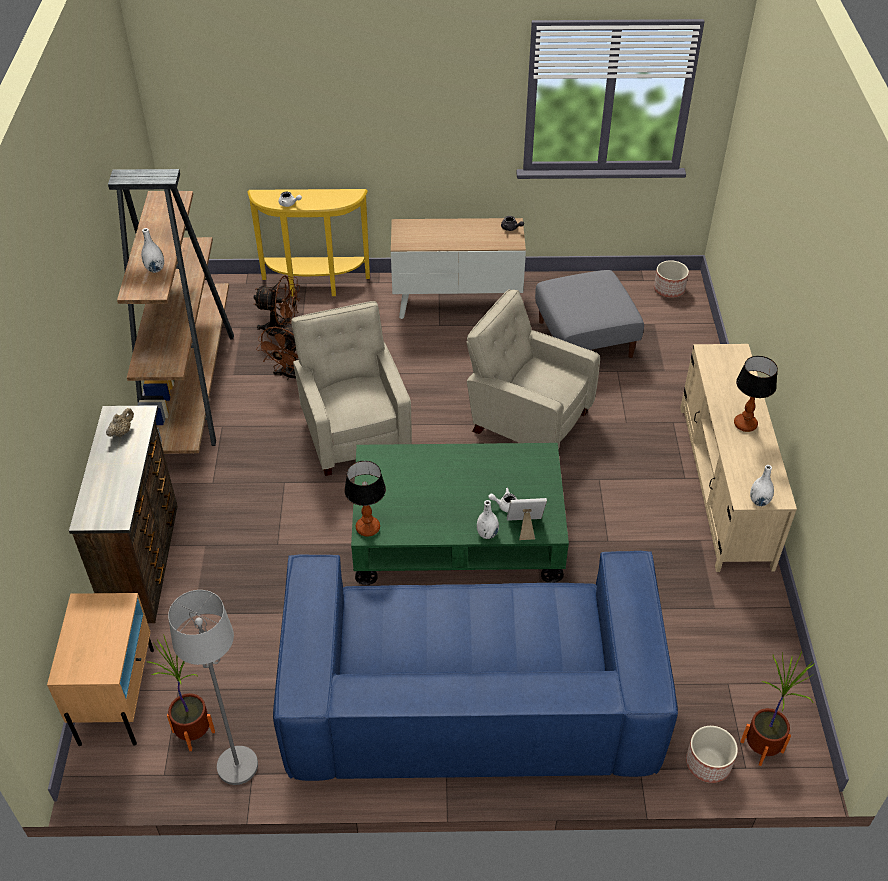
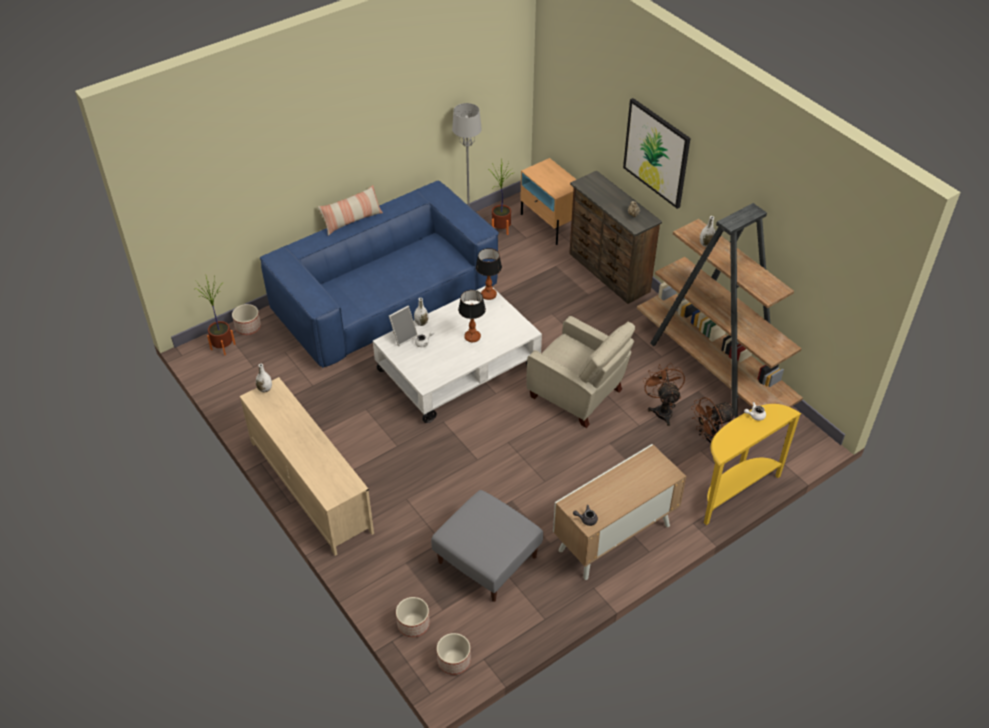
camera: 145 degrees right, 0 degrees up
green coffee table [351,443,569,585] -> white coffee table [373,286,542,423]
beige armchair [467,289,600,450] -> none
table lamp [734,356,778,432] -> table lamp moved to [458,290,486,342]
none -> pillow [318,185,383,236]
none -> planter [396,597,430,638]
none -> picture [623,98,691,209]

